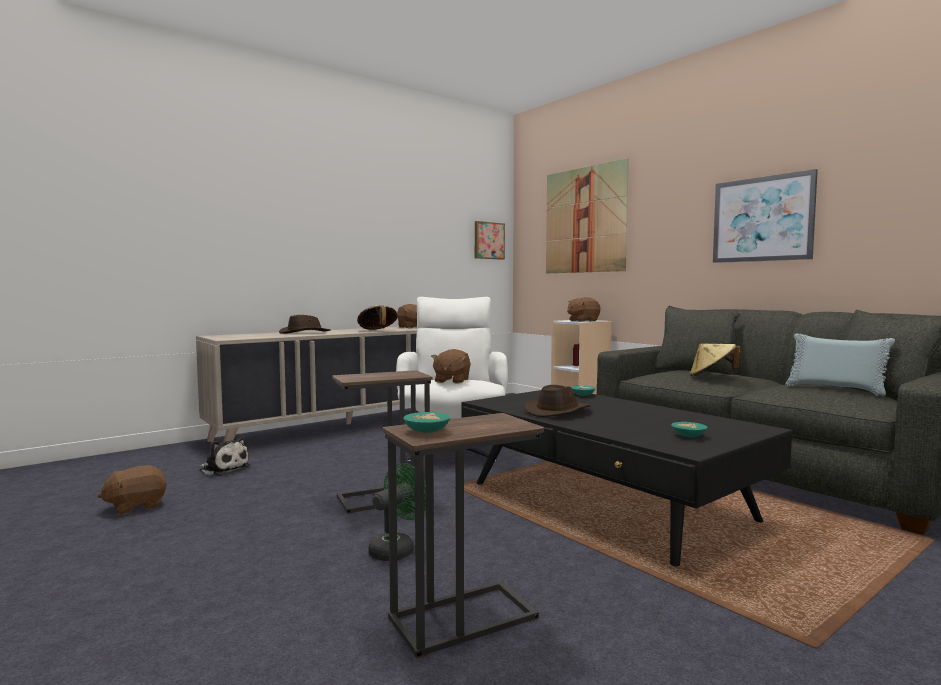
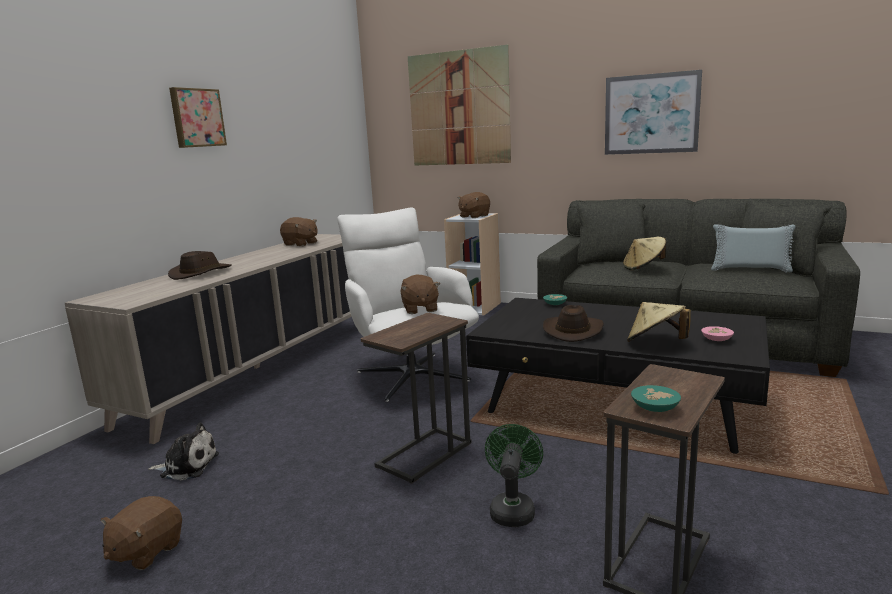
camera: 25 degrees left, 10 degrees up
beige hat [357,305,398,330] -> beige hat moved to [627,302,691,342]
picture [475,221,505,260] -> picture moved to [169,87,227,148]
turquoise bowl [671,422,707,437] -> pink bowl [701,326,734,341]

